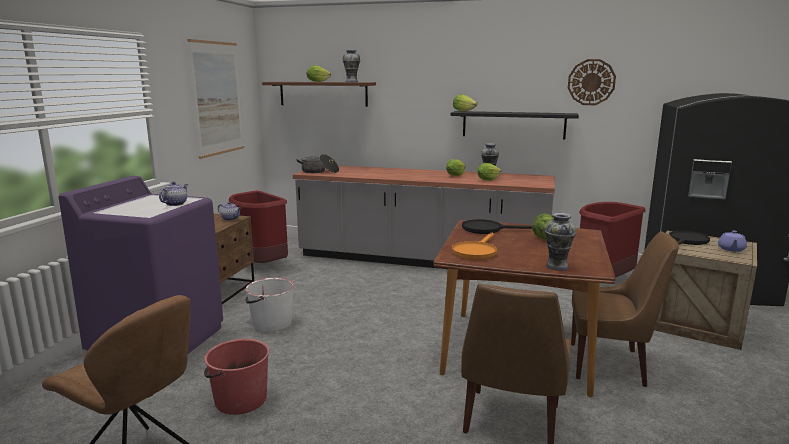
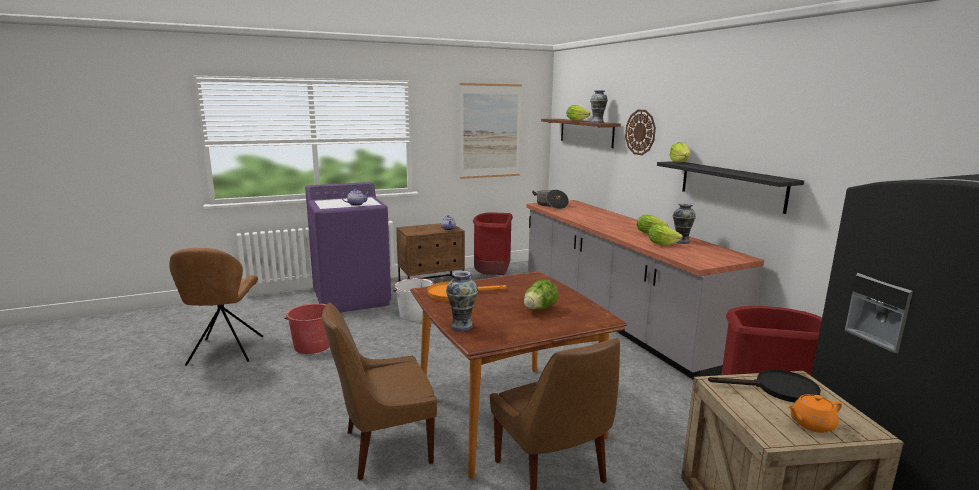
camera: 50 degrees right, 0 degrees up
black frying pan [462,219,532,234] -> none
wall clock [568,59,616,105] -> wall clock moved to [625,110,656,155]
purple teapot [718,230,747,252] -> orange teapot [787,394,842,433]

